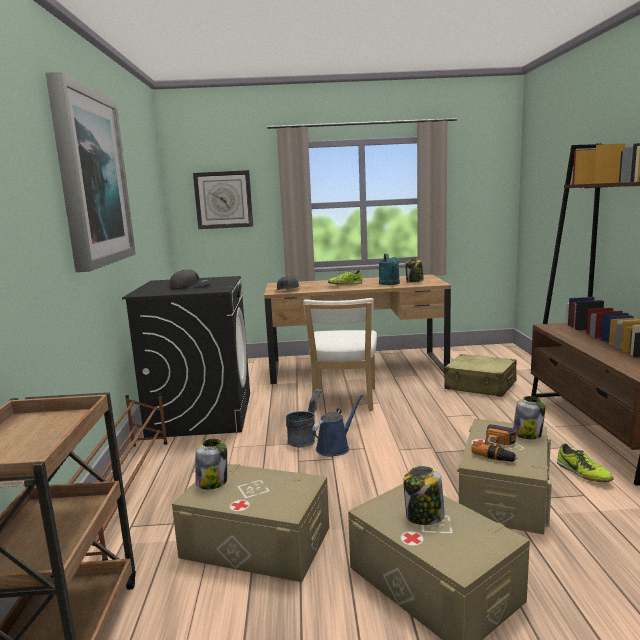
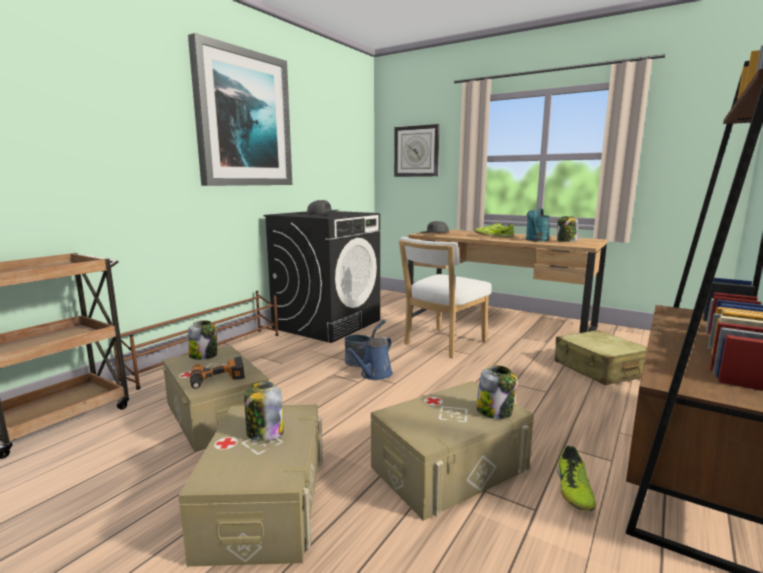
camera: 35 degrees right, 0 degrees up
blue watering can [312,395,363,457] -> blue watering can turned 135 degrees clockwise [347,337,393,380]
power drill [471,424,518,462] -> power drill moved to [190,357,245,389]

